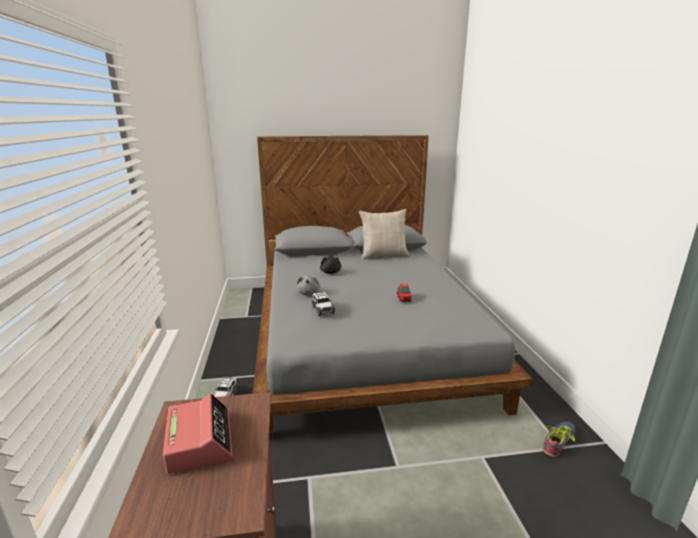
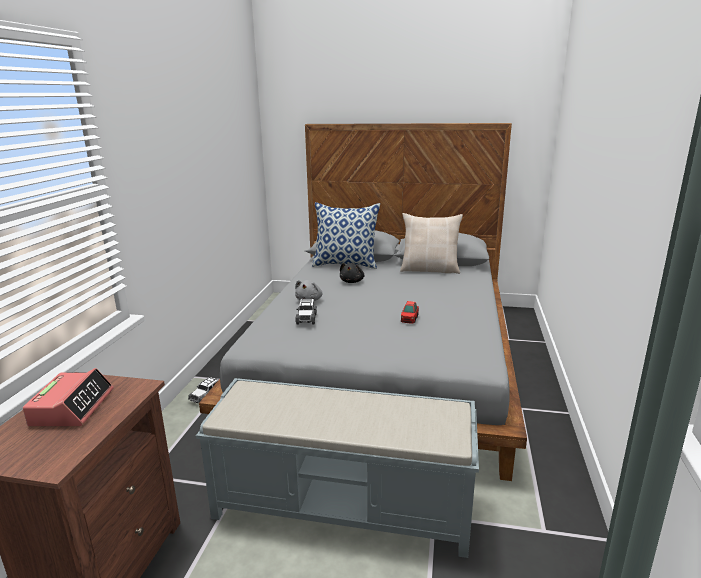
camera: 20 degrees right, 0 degrees up
shoe [543,422,575,457] -> none
none -> grey bench [196,378,479,558]
none -> pillow [312,202,380,269]

